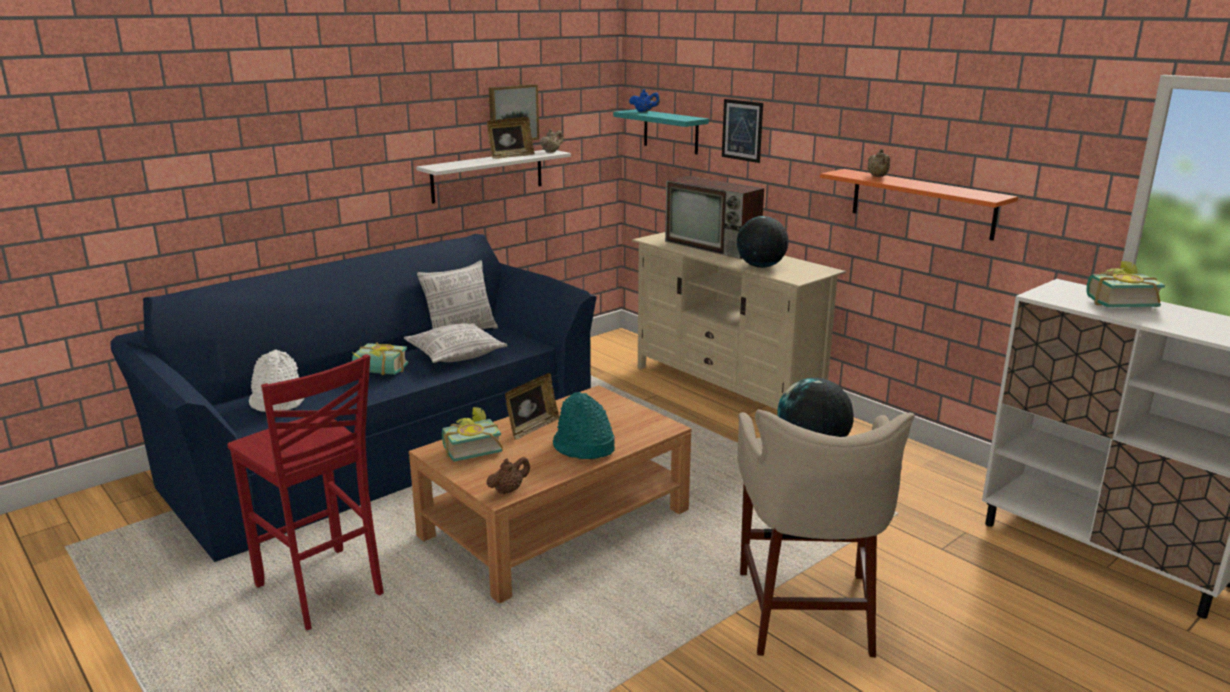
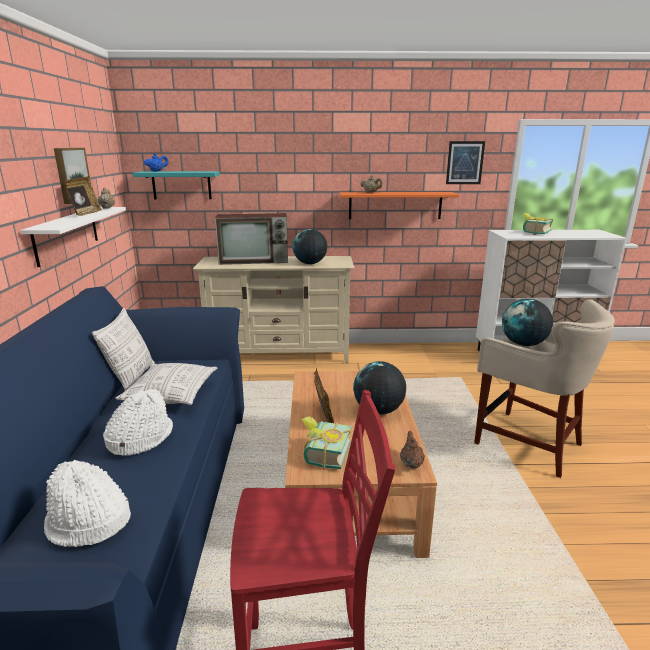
camera: 50 degrees left, 0 degrees up
book [352,342,408,375] -> white hat [103,389,173,455]
turquoise hat [553,392,615,459] -> globe [353,361,406,415]
picture [722,99,763,163] -> picture moved to [446,141,485,184]

